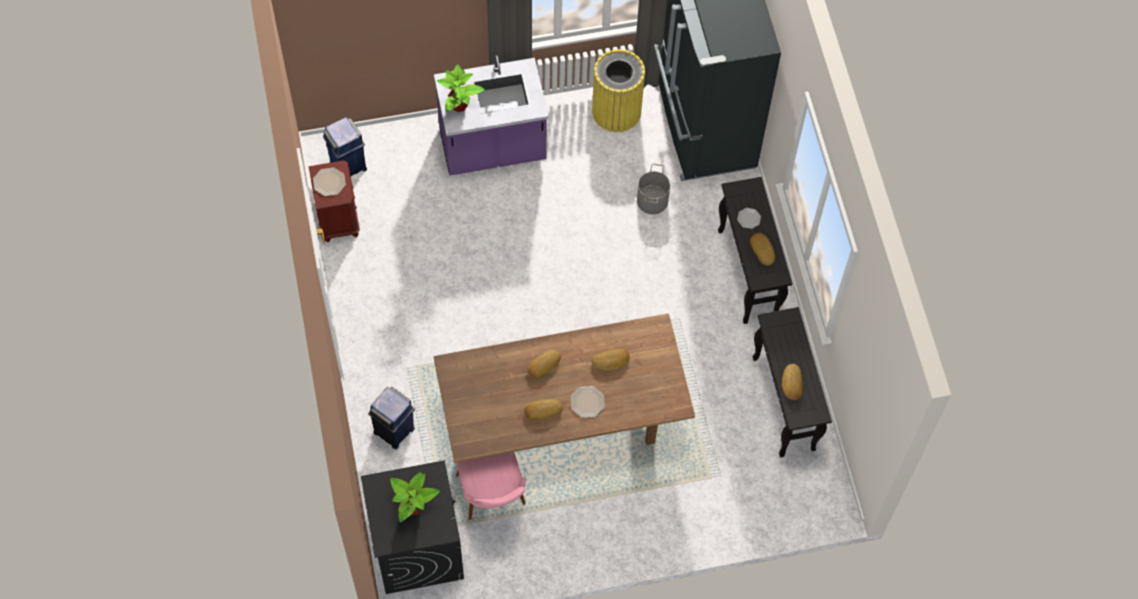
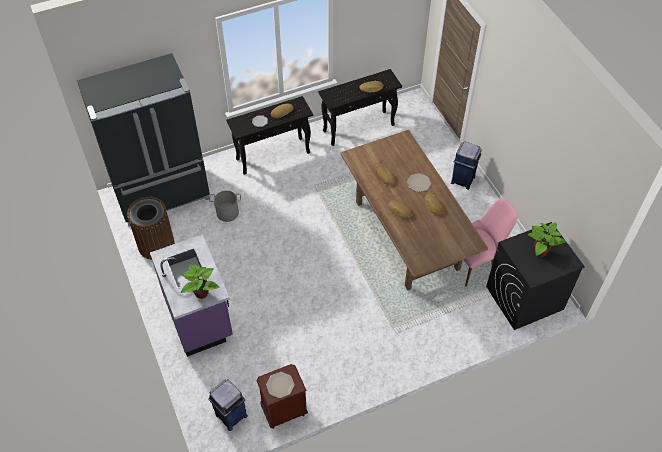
camera: 100 degrees left, 10 degrees down
blue trash can [368,387,415,449] -> blue trash can moved to [451,142,482,190]
yellow trash can [592,49,645,132] -> brown trash can [127,196,175,260]

